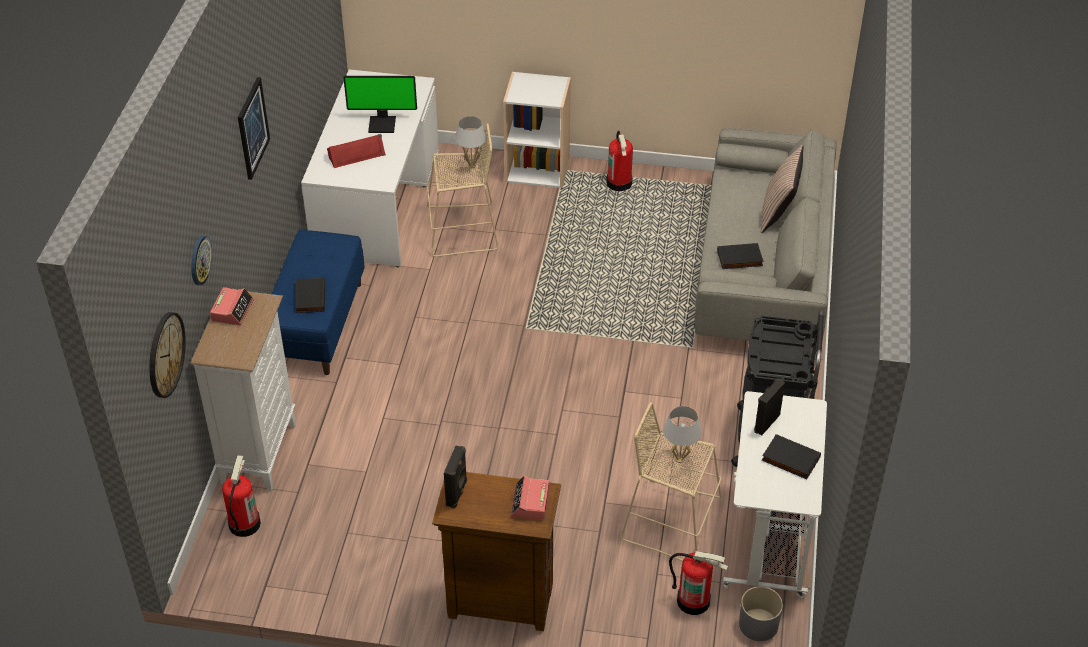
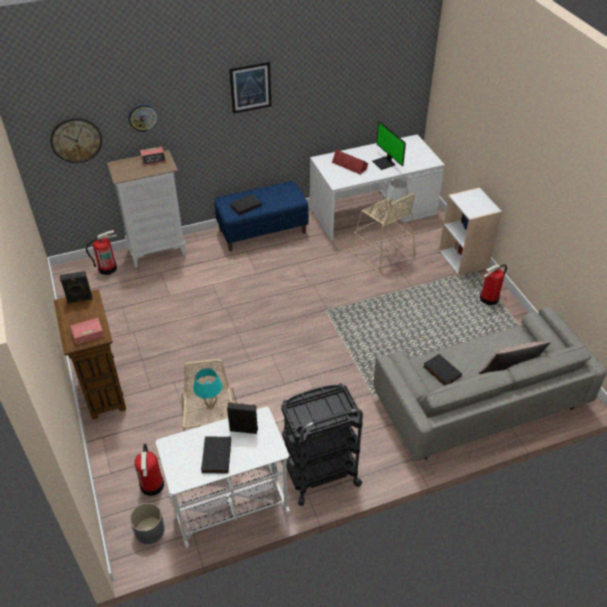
camera: 60 degrees right, 0 degrees up
white table lamp [663,406,702,463] -> turquoise table lamp [193,369,222,409]

